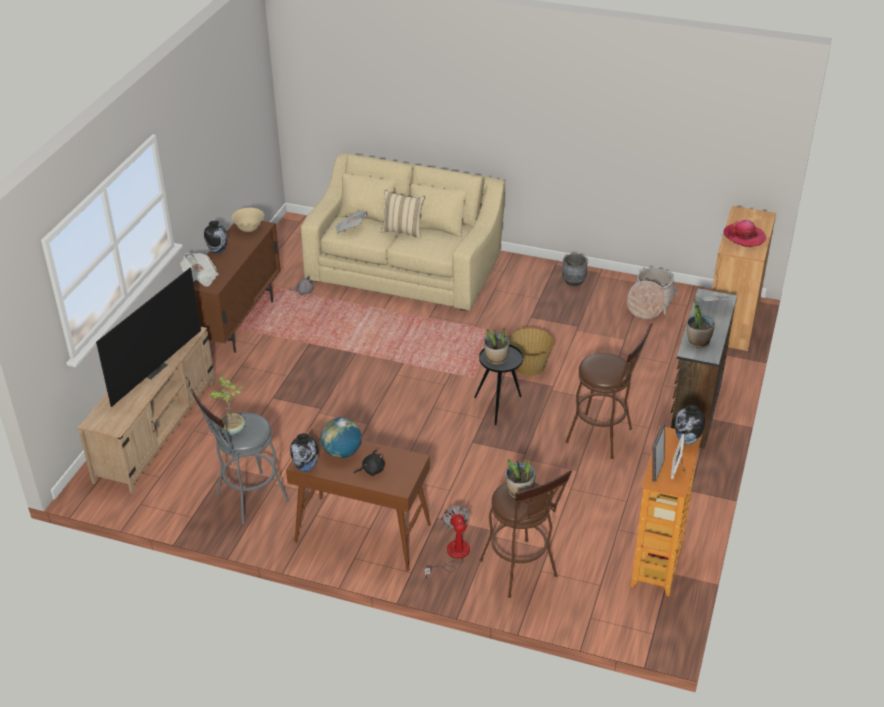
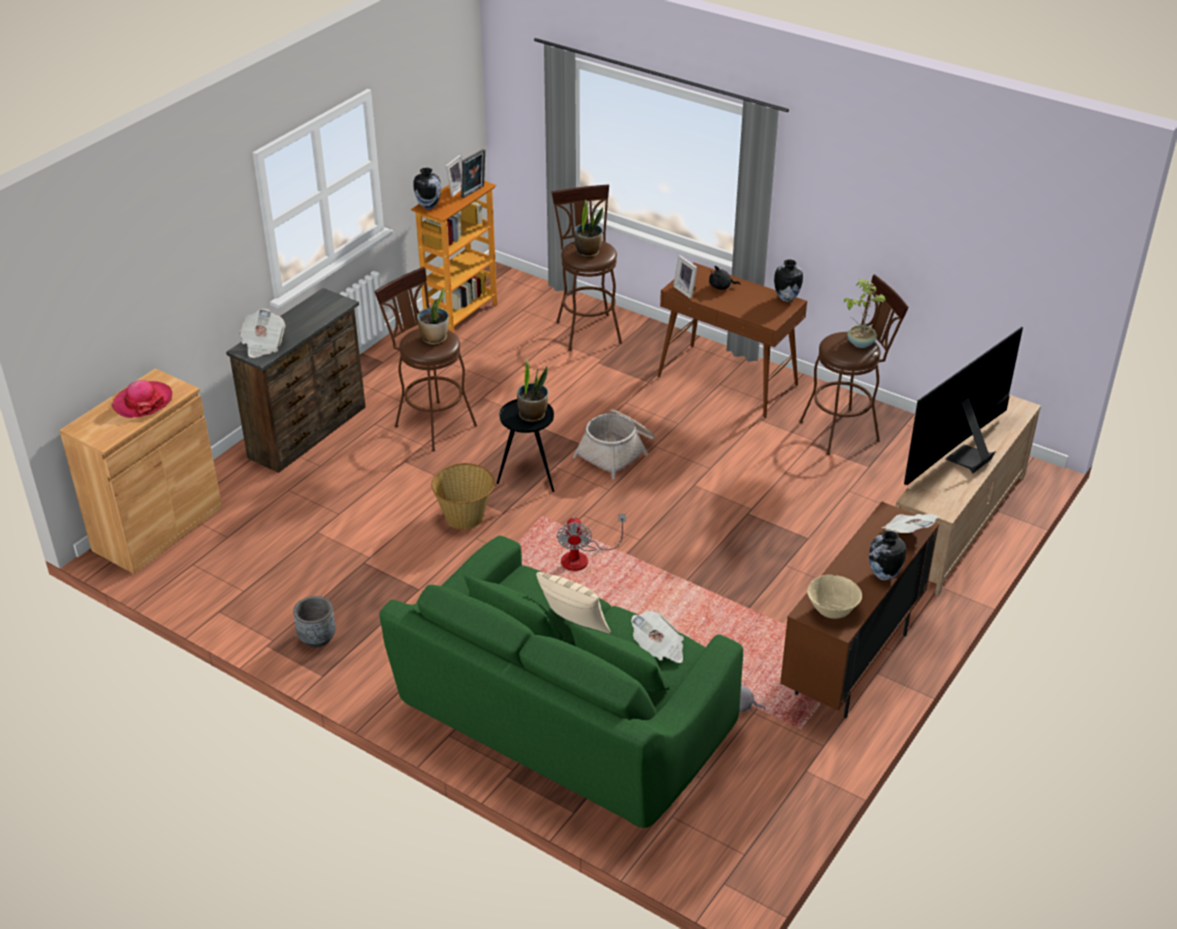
camera: 165 degrees left, 0 degrees up
grey stool [190,388,289,525] -> brown stool [799,275,909,455]
beige sofa [301,153,505,311] -> green sofa [379,536,743,828]
globe [321,417,361,458] -> none
fan [425,505,470,579] -> fan moved to [557,514,626,571]
basket [627,268,678,319] -> basket moved to [573,409,655,479]
potted plant [687,298,715,348] -> potted plant moved to [417,288,449,345]
none -> picture frame [673,255,697,299]

